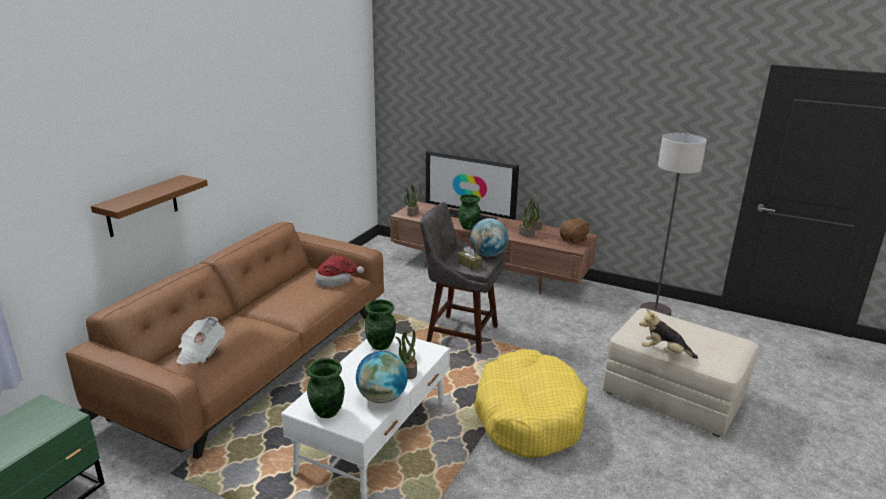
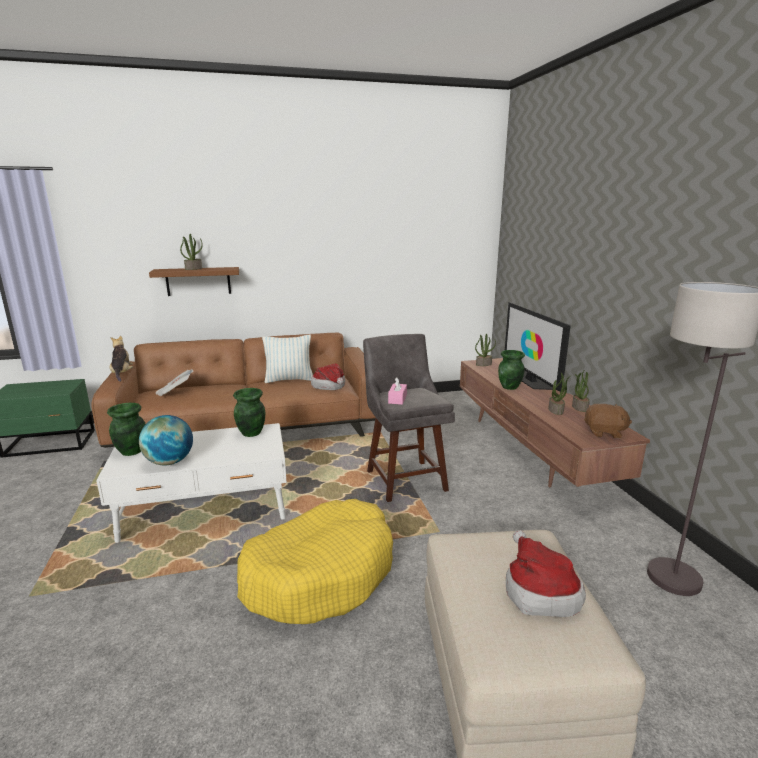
camera: 50 degrees right, 5 degrees down
potted plant [395,330,417,379] -> potted plant moved to [180,234,203,270]
brown tissue box [457,246,482,270] -> pink tissue box [388,377,407,405]
globe [470,218,509,257] -> none
plush toy [639,309,698,359] -> plush toy moved to [110,336,133,382]
none -> pillow [262,335,313,383]
none -> hat [506,530,586,617]

